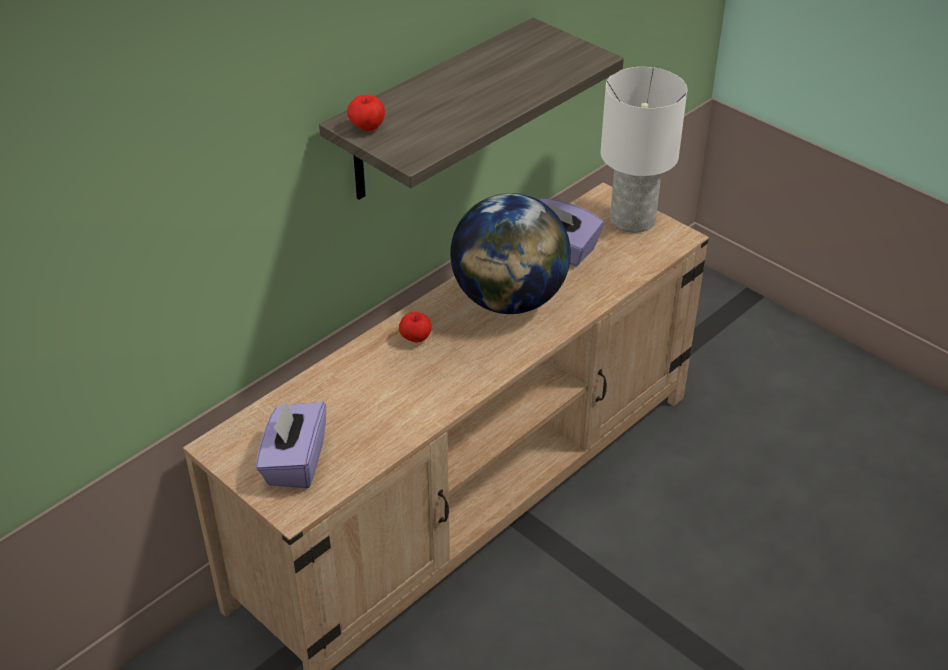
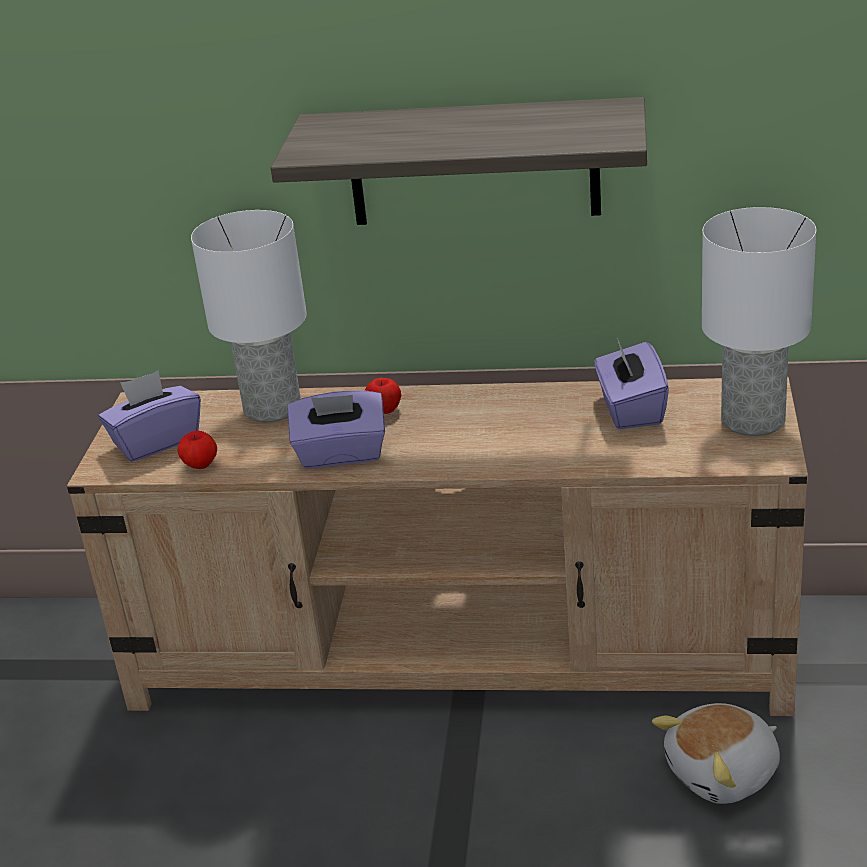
camera: 55 degrees right, 10 degrees down
apple [347,95,385,131] -> apple moved to [178,431,217,469]
globe [450,193,571,314] -> none
none -> white table lamp [191,210,307,422]
none -> purple tissue box [288,390,385,469]
none -> plush toy [652,703,780,804]

